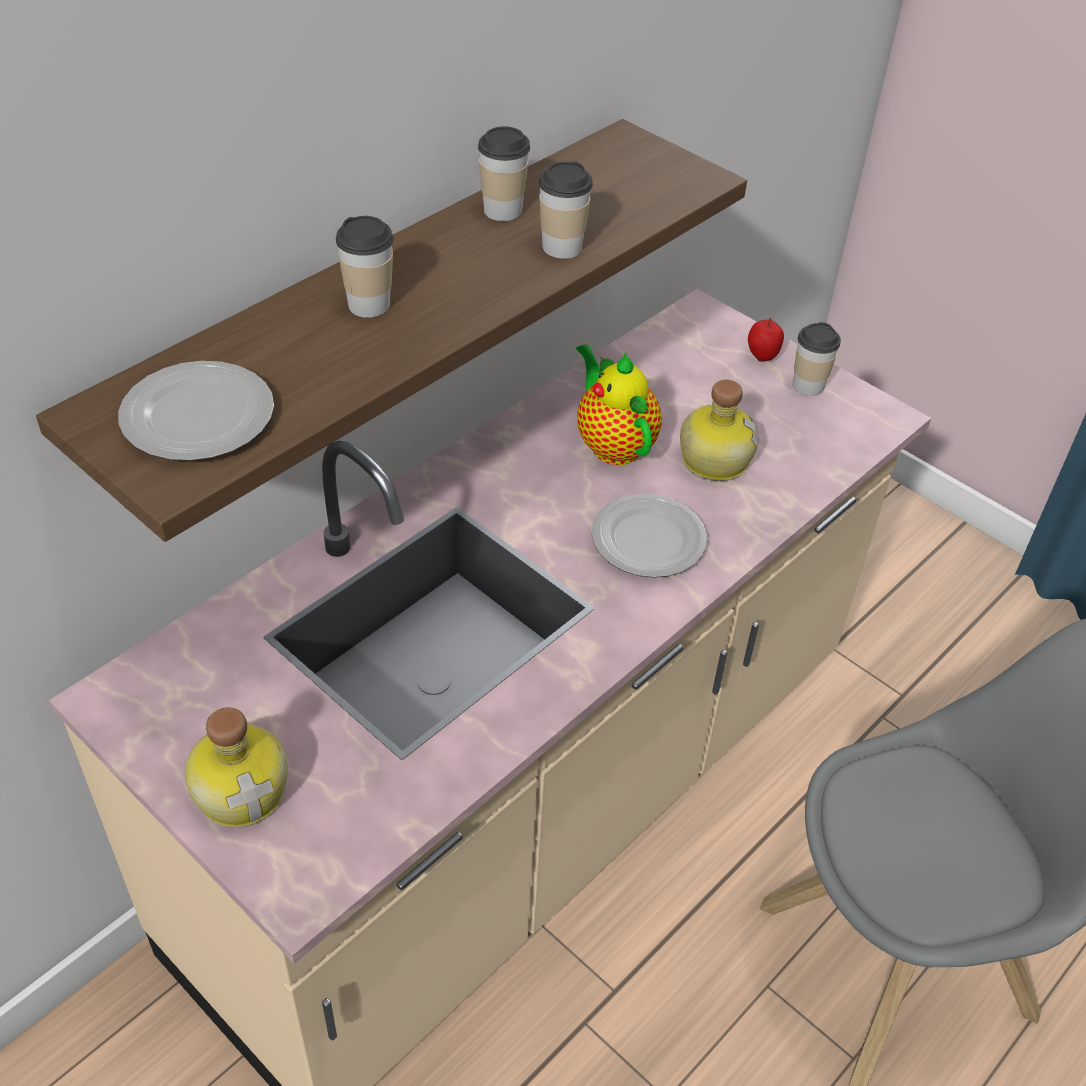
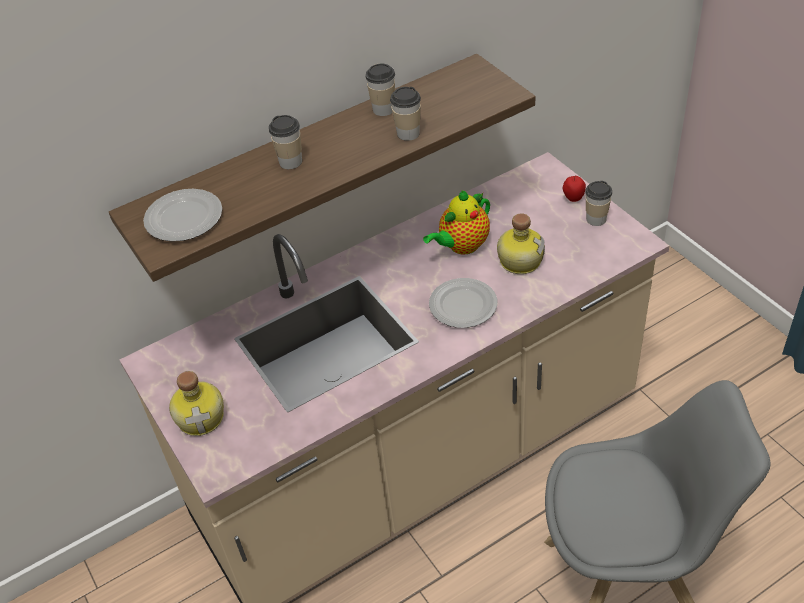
camera: 20 degrees right, 0 degrees up
teapot [576,344,662,465] -> teapot turned 120 degrees counterclockwise [423,190,490,254]

